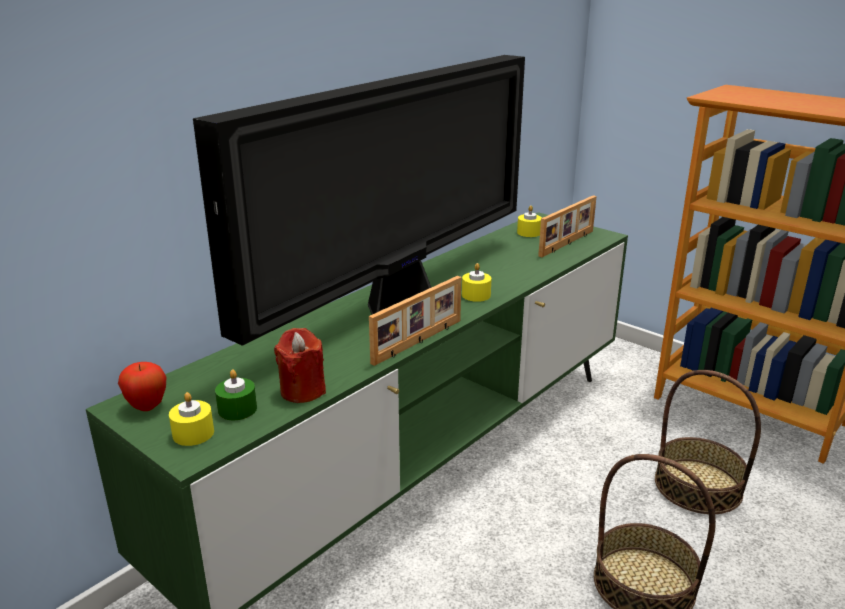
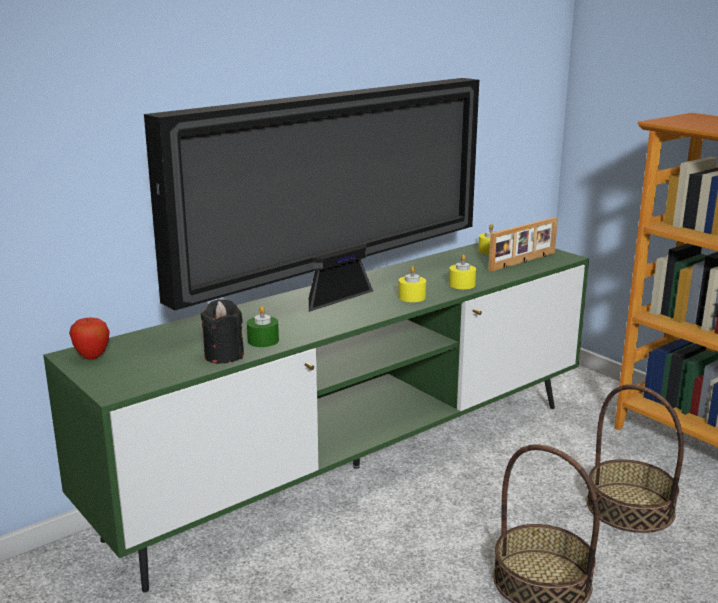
camera: 10 degrees right, 5 degrees down
yellow candle [169,392,214,446] -> yellow candle moved to [449,255,476,289]
green candle [215,369,257,420] -> green candle moved to [247,306,279,347]
red candle [274,328,326,403] -> black candle [200,299,244,364]
picture frame [369,276,461,366] -> none

